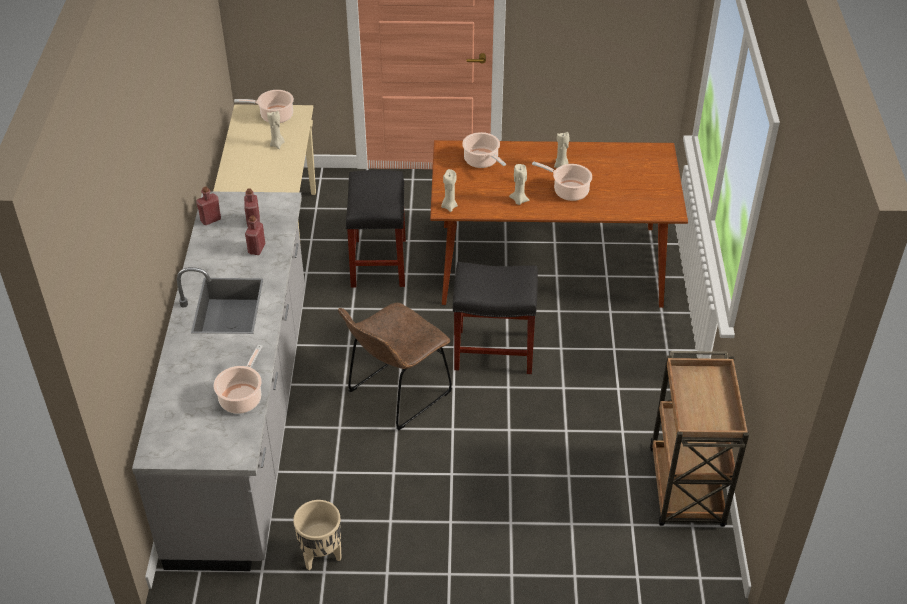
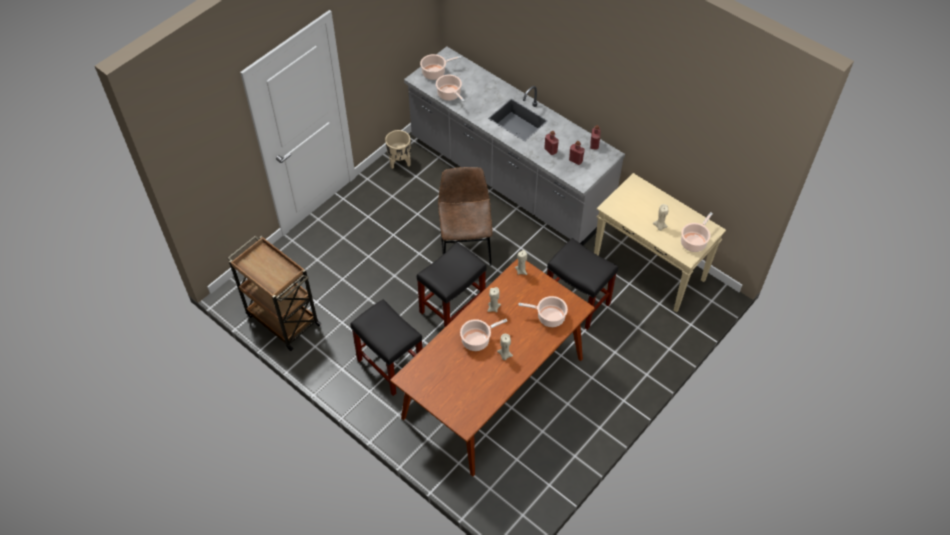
camera: 130 degrees right, 10 degrees up
none -> black stool [350,299,423,396]
none -> cooking pot [420,54,461,80]

